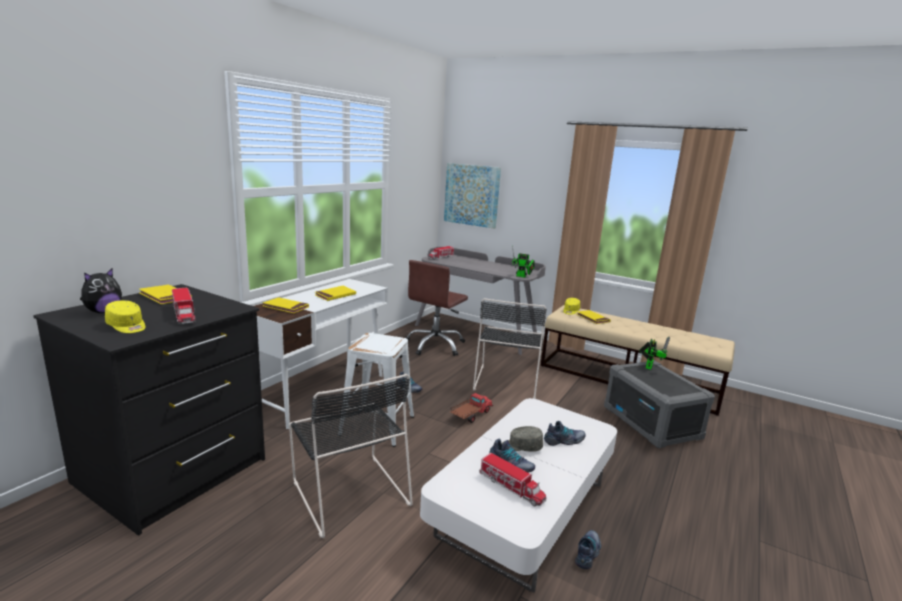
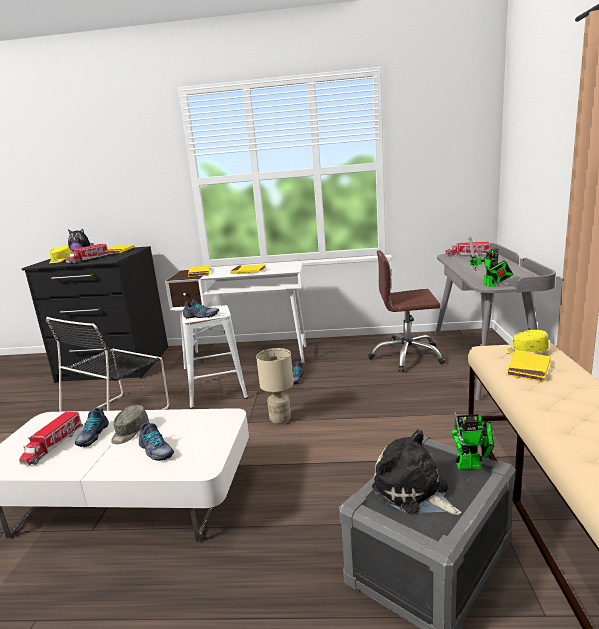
camera: 65 degrees right, 0 degrees up
picture [444,163,501,228] -> none
toy truck [450,393,493,423] -> beige table lamp [256,348,294,425]
black chair [473,298,547,399] -> none
grey cap [502,426,543,452] -> grey cap turned 135 degrees counterclockwise [111,405,149,444]
shoe [575,530,602,569] -> shoe moved to [183,299,219,318]
none -> plush toy [372,429,461,515]

